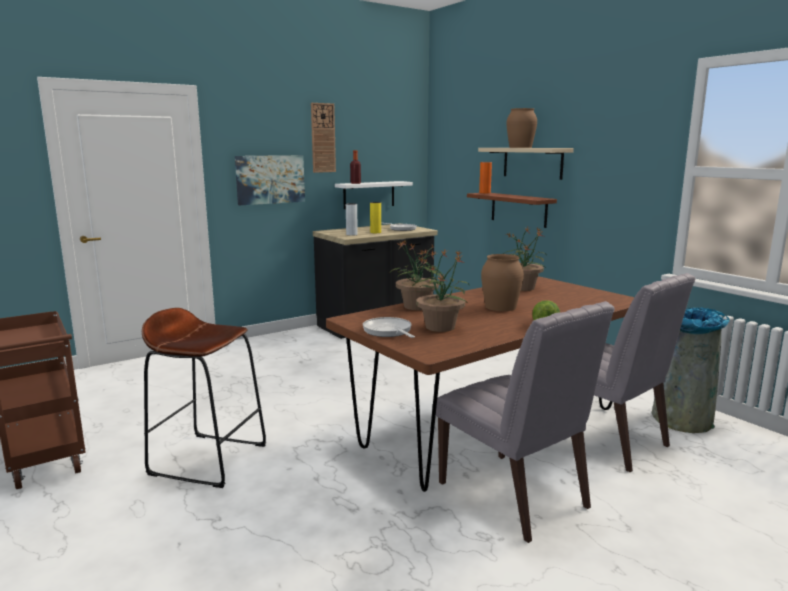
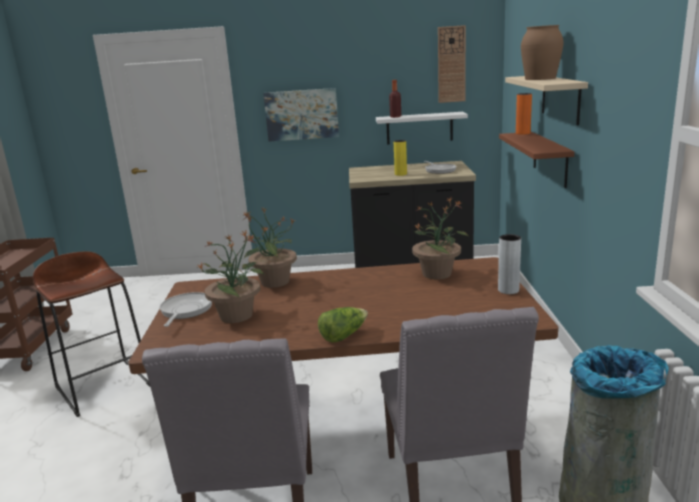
camera: 35 degrees right, 5 degrees up
wall clock [311,103,336,173] -> wall clock moved to [438,25,466,103]
grey vase [346,203,358,236] -> grey vase moved to [498,234,521,294]
brown vase [481,254,524,311] -> none

